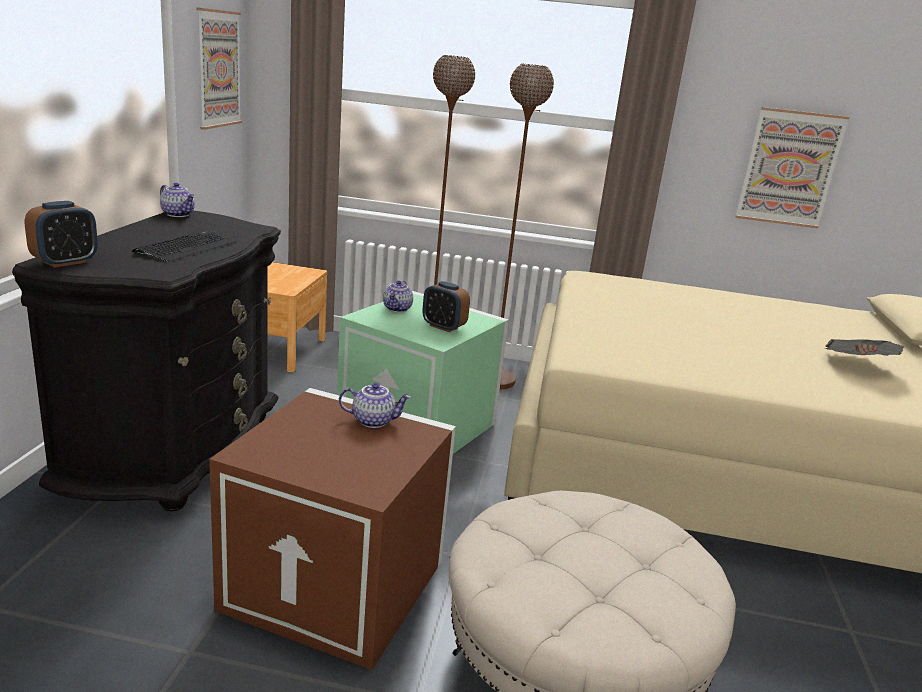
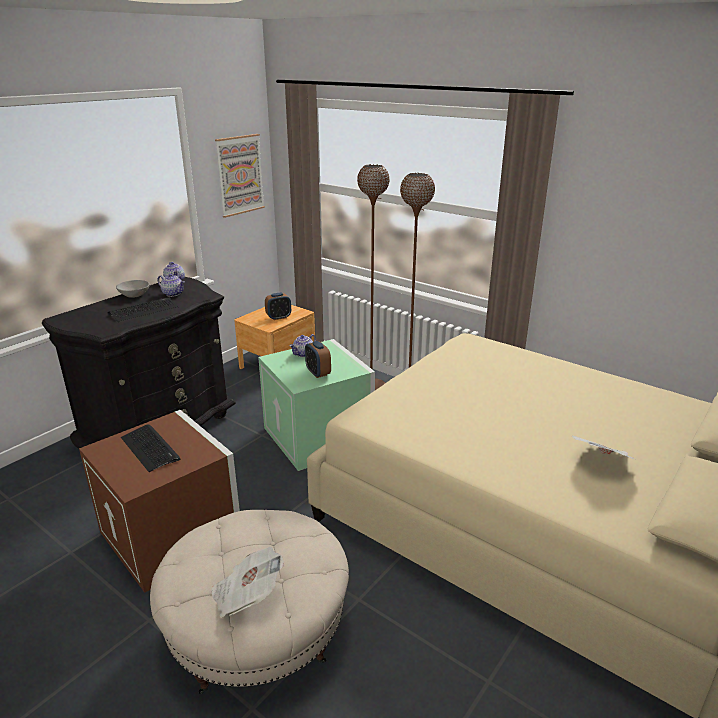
camera: 30 degrees right, 5 degrees up
alarm clock [25,201,98,268] -> alarm clock moved to [265,292,291,320]
teapot [339,383,411,428] -> teapot moved to [158,274,185,297]
picture [735,107,849,228] -> none
none -> grey bowl [116,280,150,298]
none -> keyboard [121,424,181,472]
none -> newspaper [211,547,284,618]

